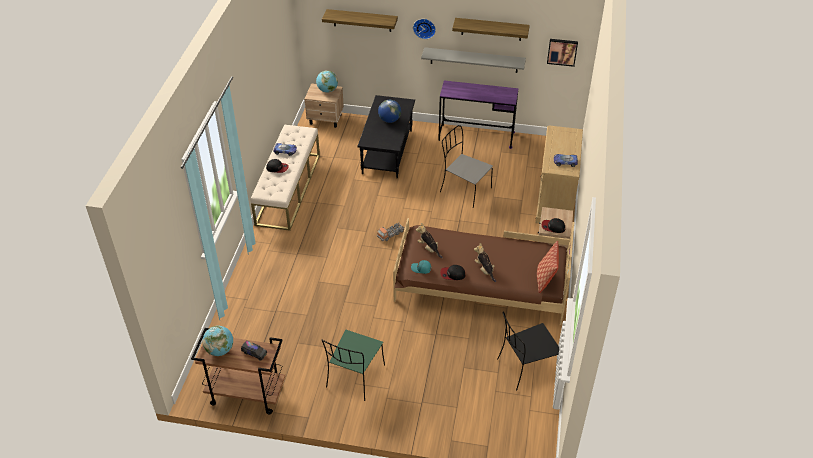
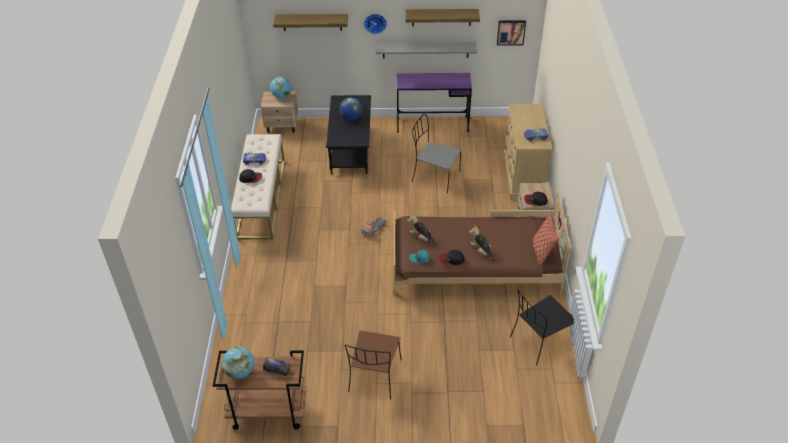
camera: 10 degrees left, 0 degrees up
green chair [322,330,385,401] -> brown chair [345,330,402,400]

